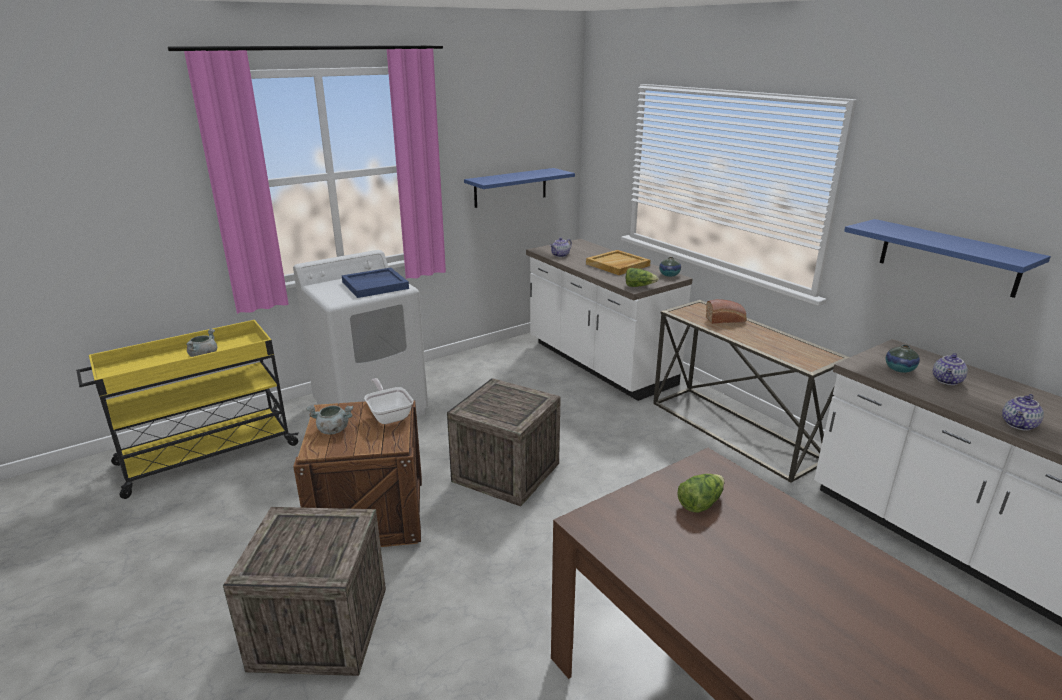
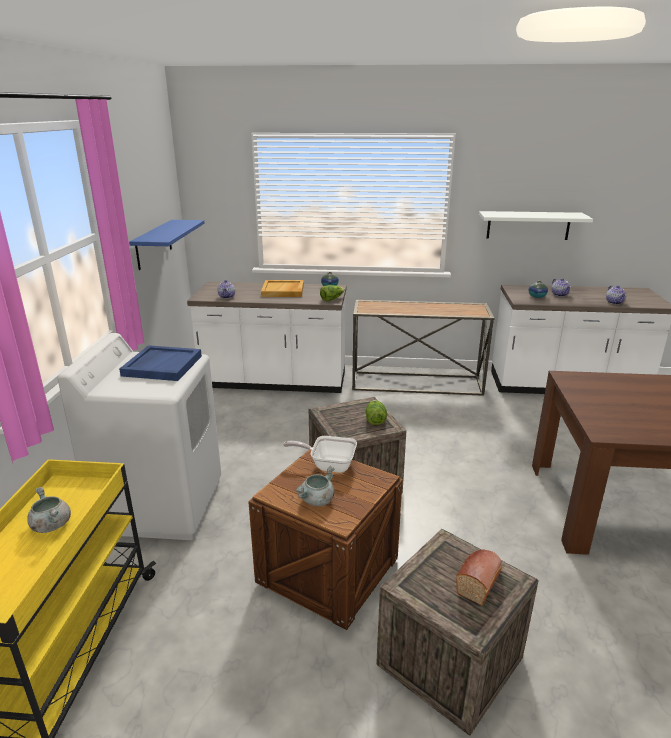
camera: 50 degrees left, 0 degrees up
lettuce [677,474,724,513] -> lettuce moved to [365,400,387,425]
bread [706,299,747,324] -> bread moved to [456,550,502,605]
blue shelf [844,219,1051,298] -> white shelf [479,211,593,240]

